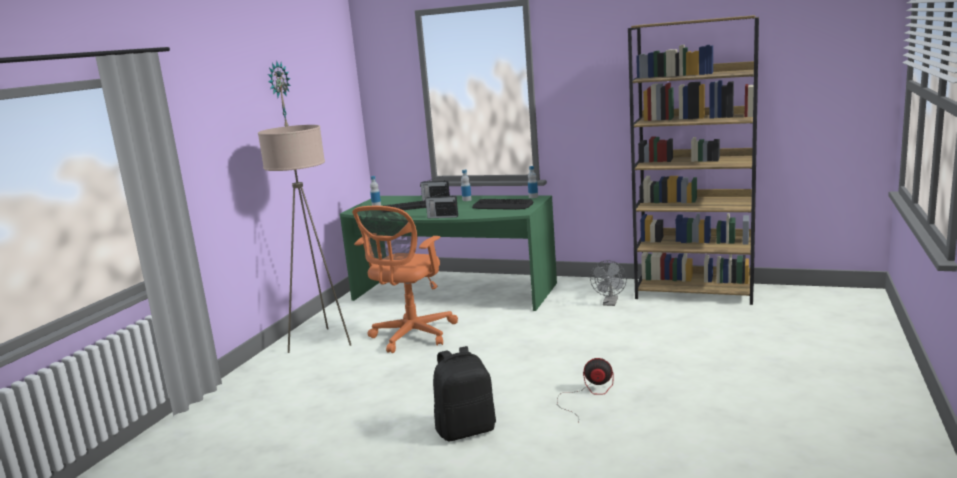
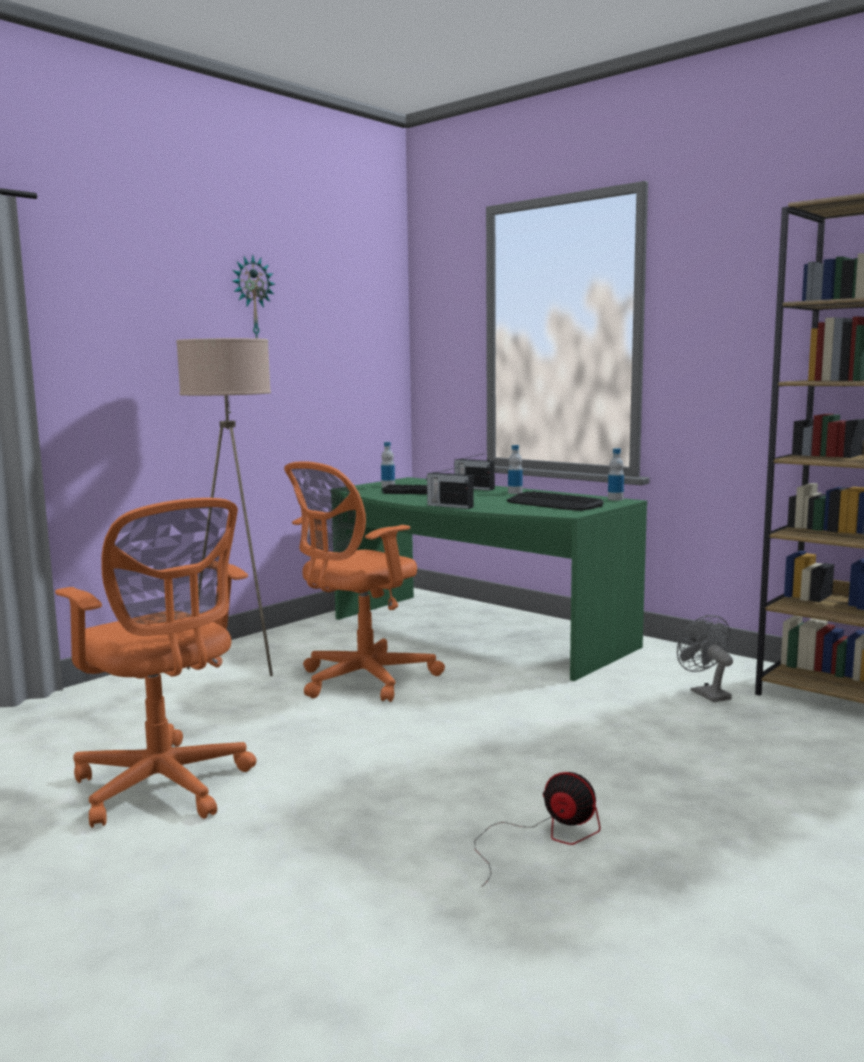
camera: 20 degrees right, 5 degrees down
black backpack [433,346,496,441] -> none
grey fan [590,260,627,306] -> grey fan turned 120 degrees clockwise [677,615,733,703]
none -> orange office chair [55,498,257,828]

